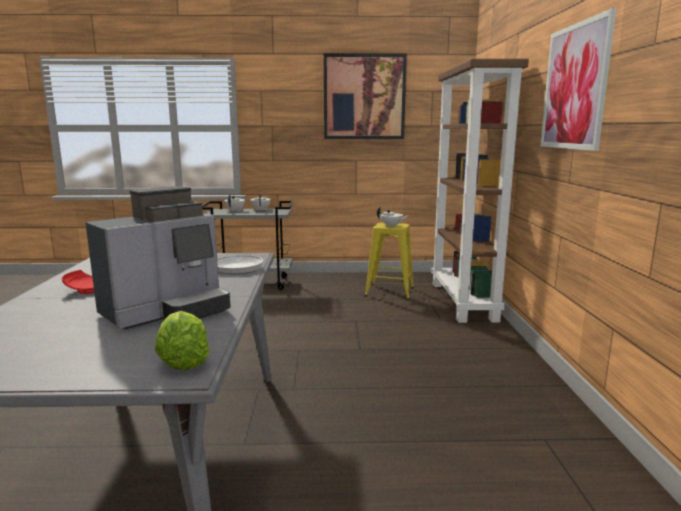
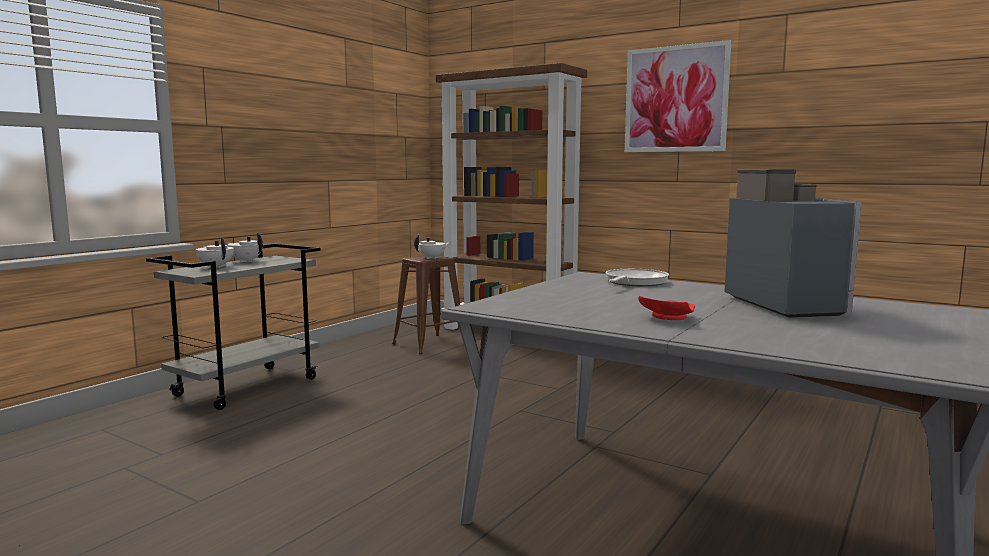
camera: 55 degrees left, 5 degrees down
lettuce [155,311,209,370] -> none
picture [324,53,407,139] -> none
yellow stool [365,223,414,299] -> brown stool [392,256,460,354]

